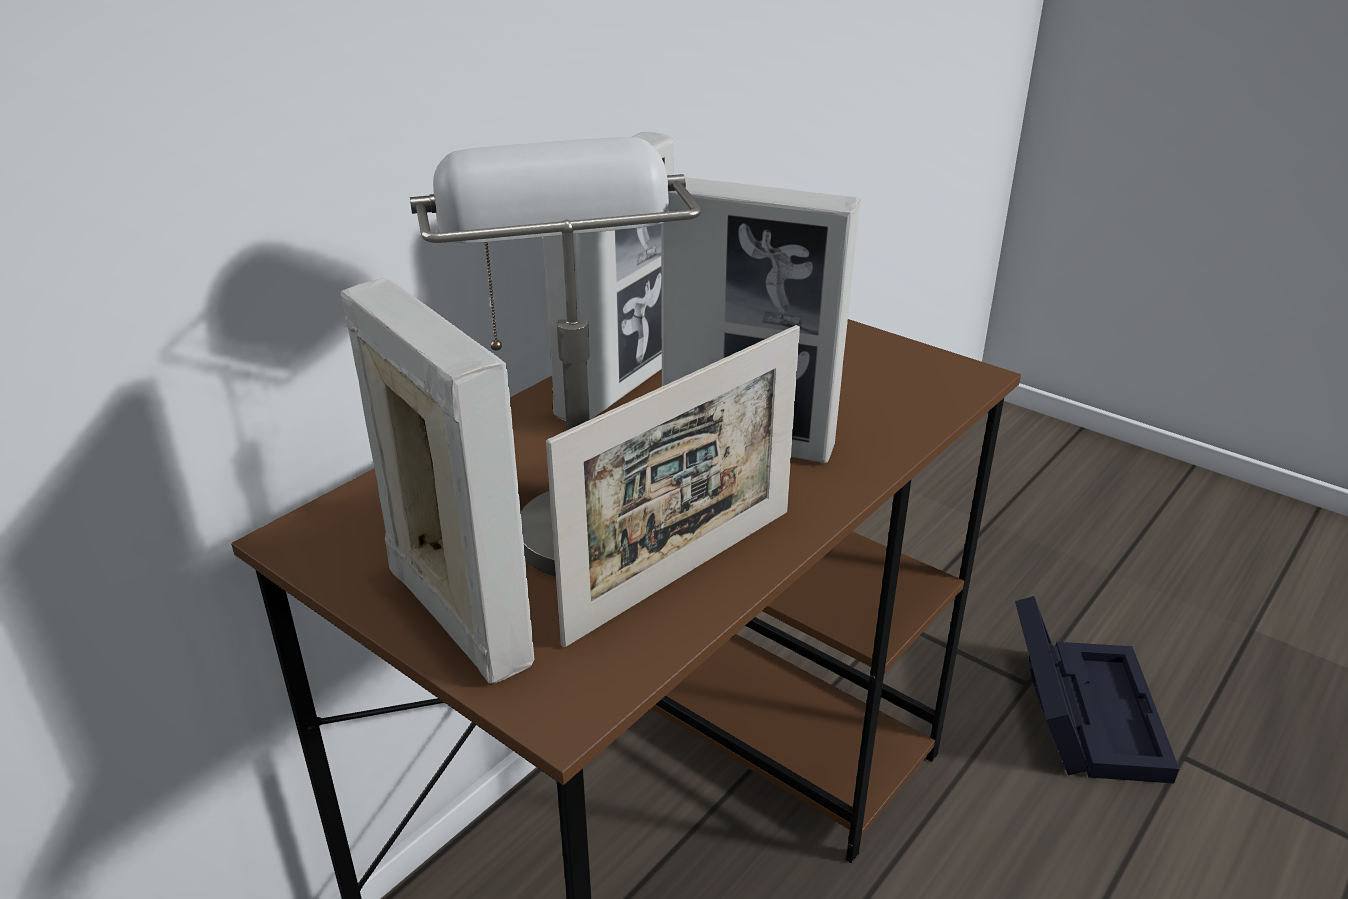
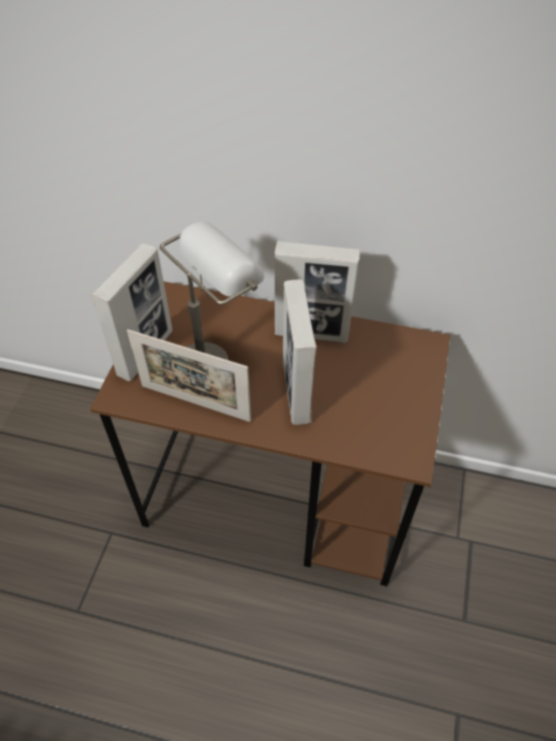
camera: 65 degrees right, 20 degrees up
black storage box [1015,596,1179,783] -> none

